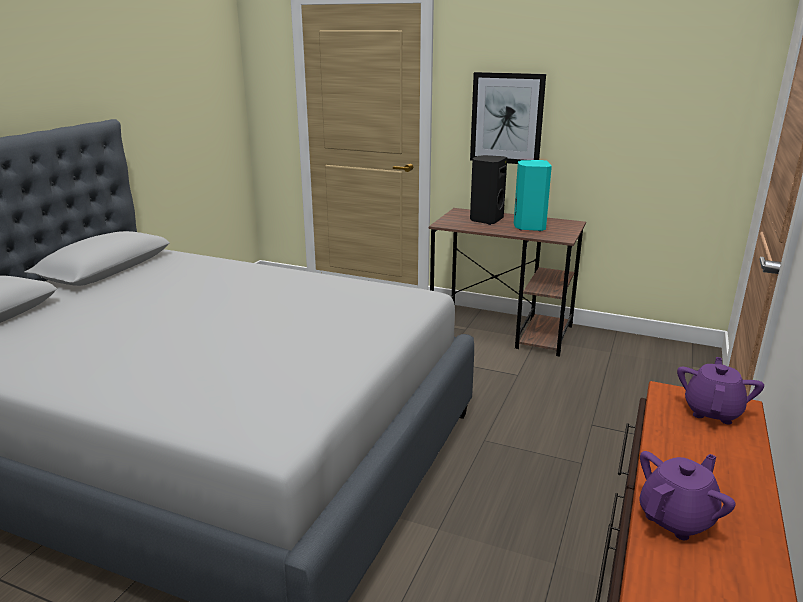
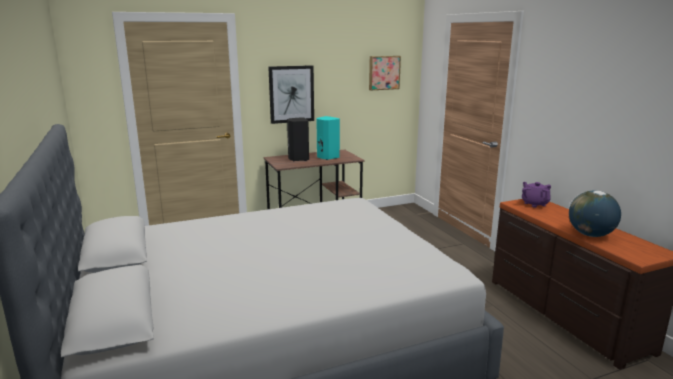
camera: 45 degrees left, 5 degrees down
purple teapot [639,451,736,540] -> globe [569,190,621,237]
none -> picture [369,56,401,90]

